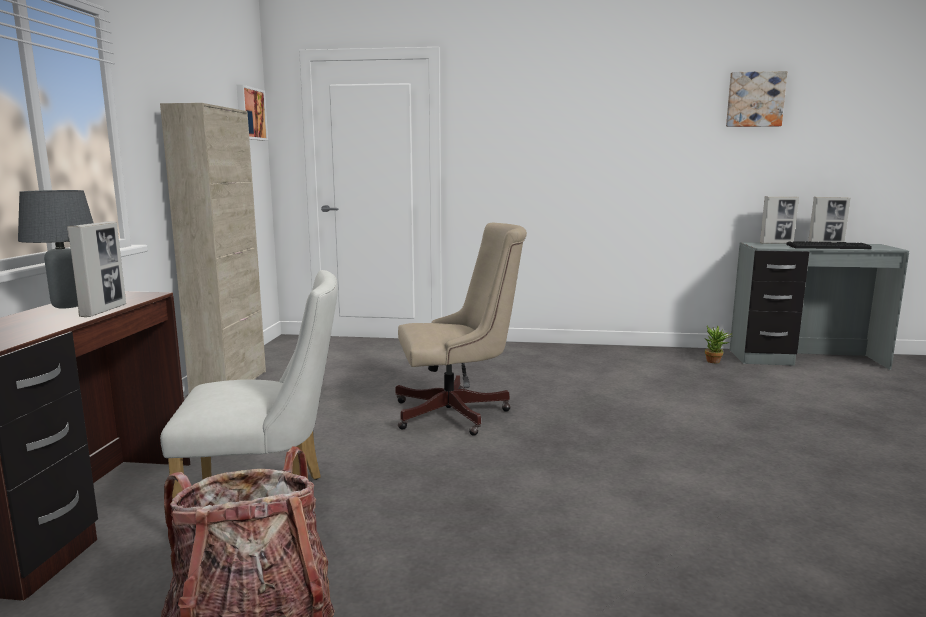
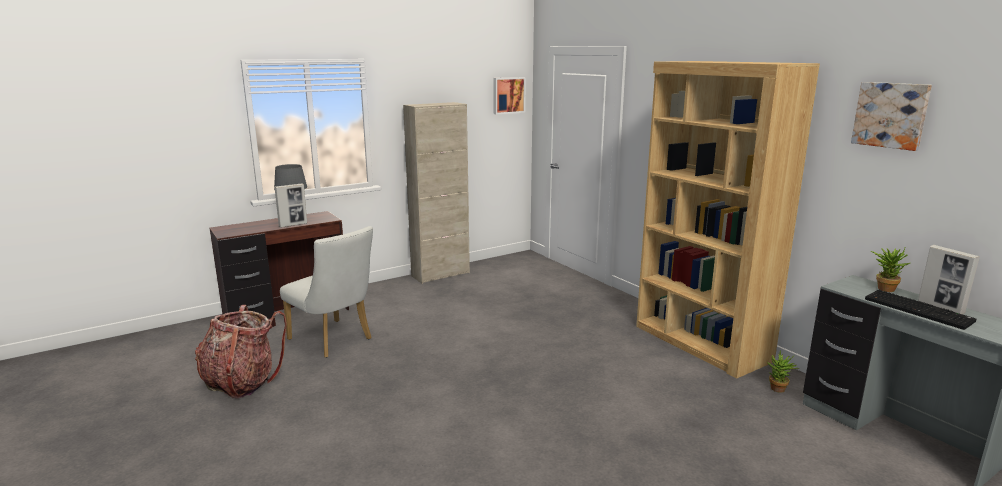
camera: 50 degrees right, 5 degrees up
beige office chair [396,222,527,436] -> none
picture frame [760,196,799,244] -> potted plant [871,246,910,292]
none -> brown bookcase [636,61,820,379]

